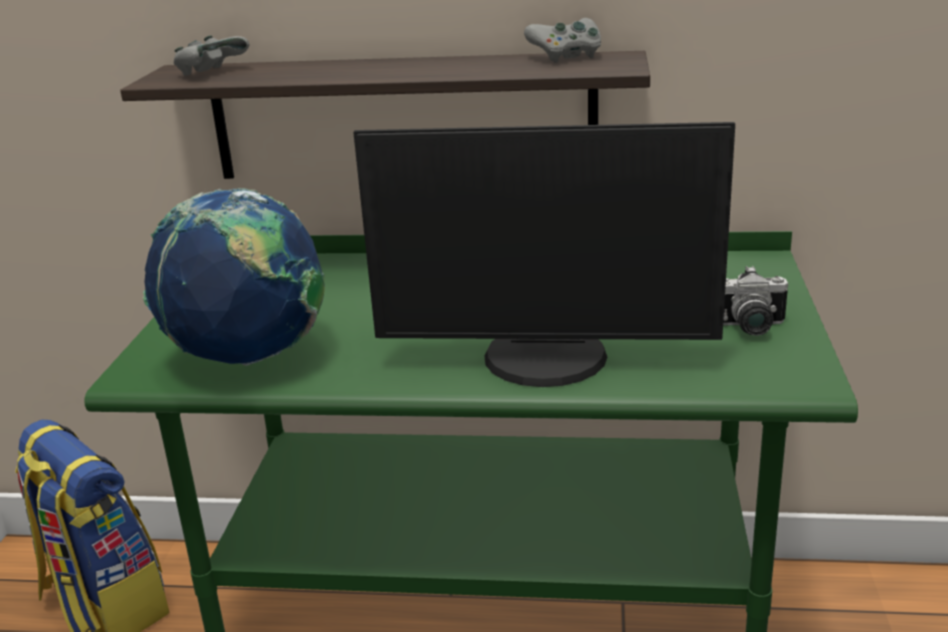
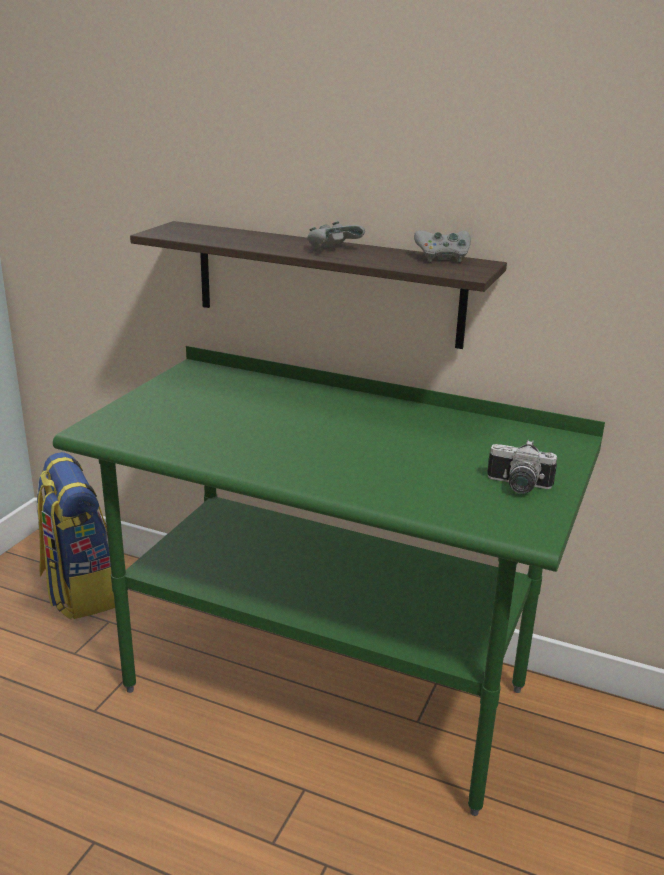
camera: 15 degrees right, 0 degrees up
globe [143,188,325,366] -> none
grey game controller [174,35,249,76] -> grey game controller moved to [307,222,365,249]
monitor [353,122,735,387] -> none

